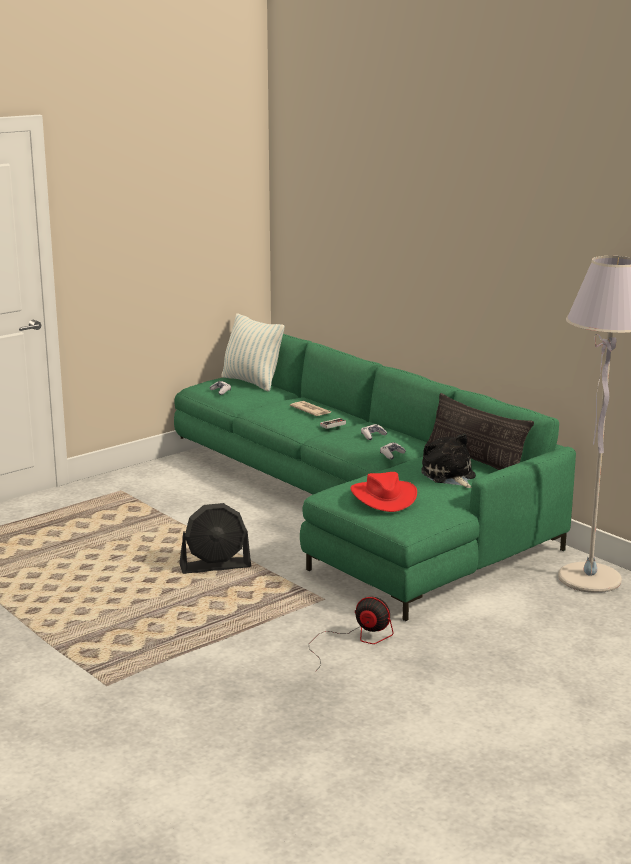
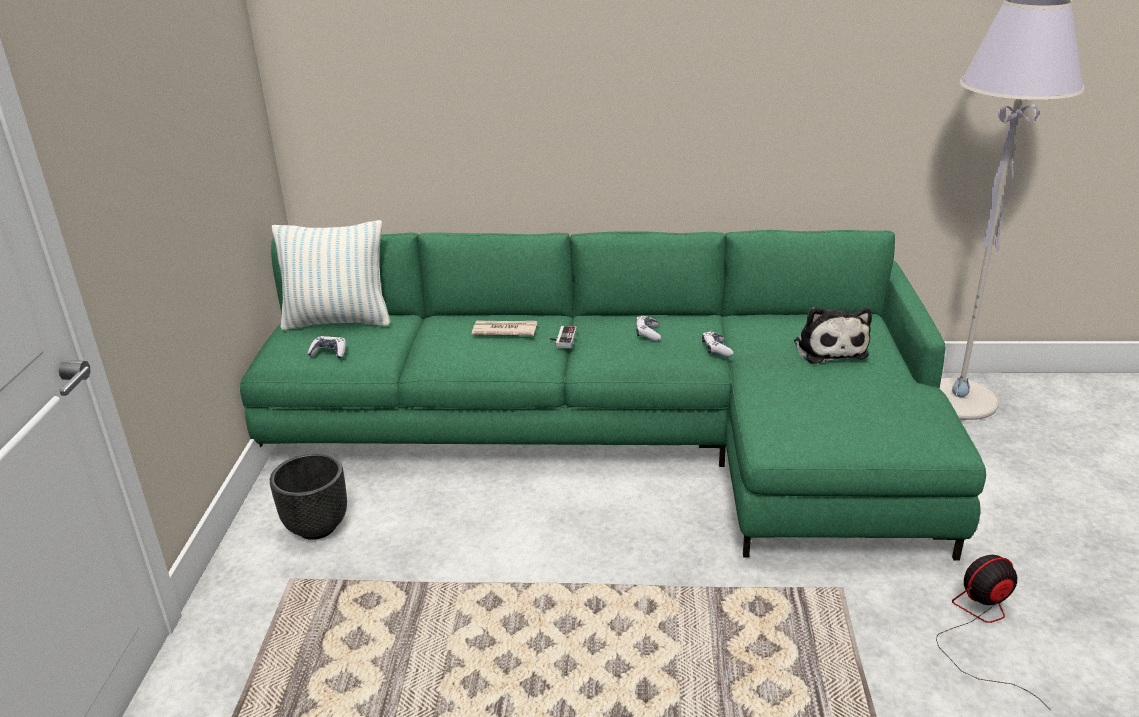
camera: 45 degrees left, 10 degrees up
black fan [179,503,251,574] -> none
red hat [351,472,417,512] -> none
plush toy [421,434,476,488] -> plush toy turned 120 degrees counterclockwise [794,307,872,364]
pillow [426,393,534,470] -> none
none -> black planter [270,453,347,540]

